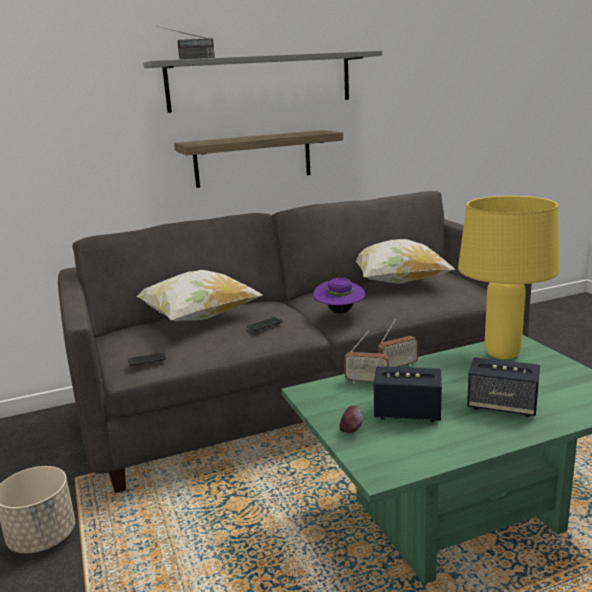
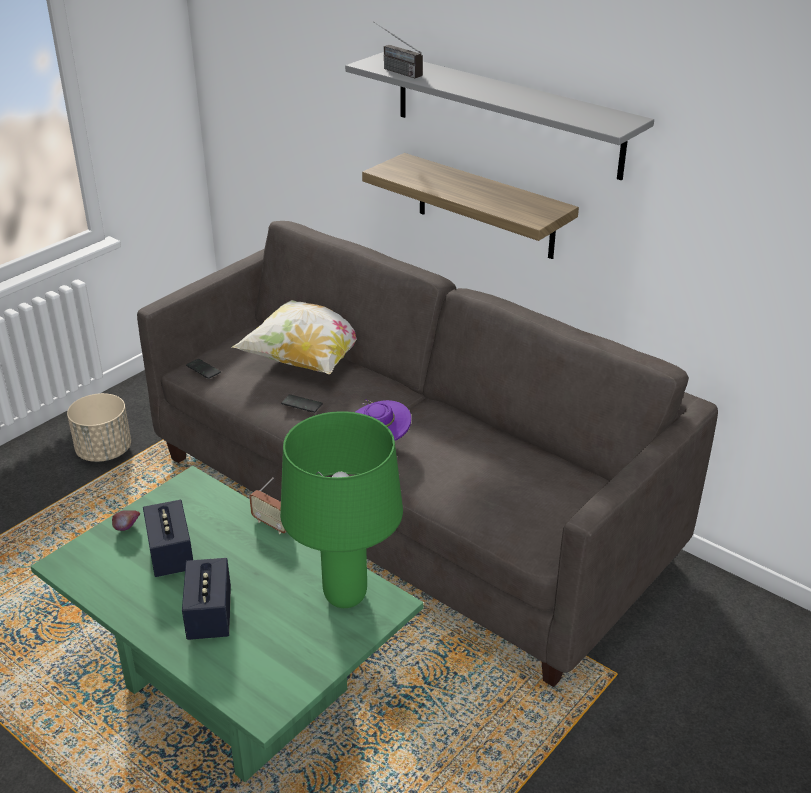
camera: 60 degrees right, 15 degrees up
radio [344,331,389,384] -> none
pillow [356,239,455,284] -> none
yellow table lamp [458,196,559,359] -> green table lamp [280,411,403,608]

